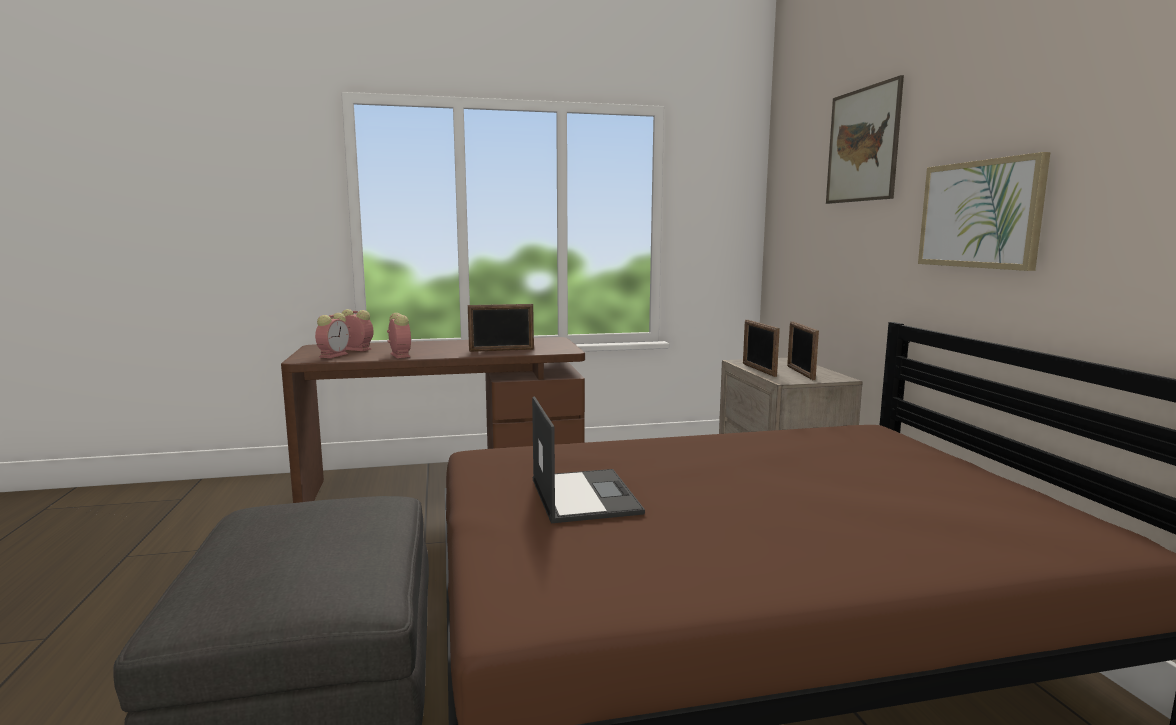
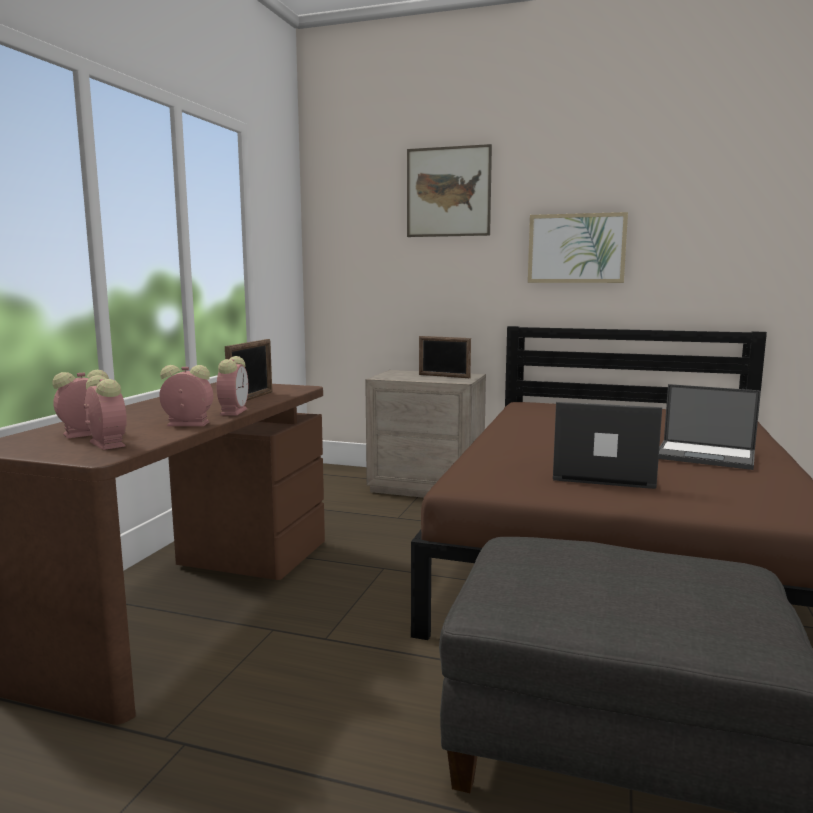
camera: 60 degrees left, 0 degrees up
picture frame [743,320,780,377] -> none
none -> alarm clock [217,356,248,416]
none -> laptop [659,384,761,470]

